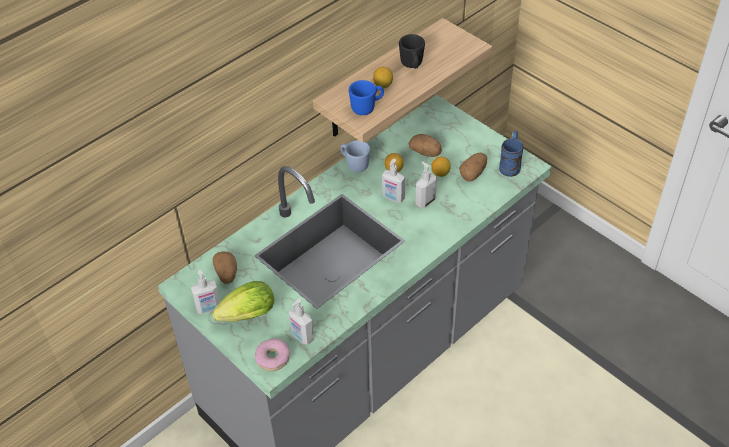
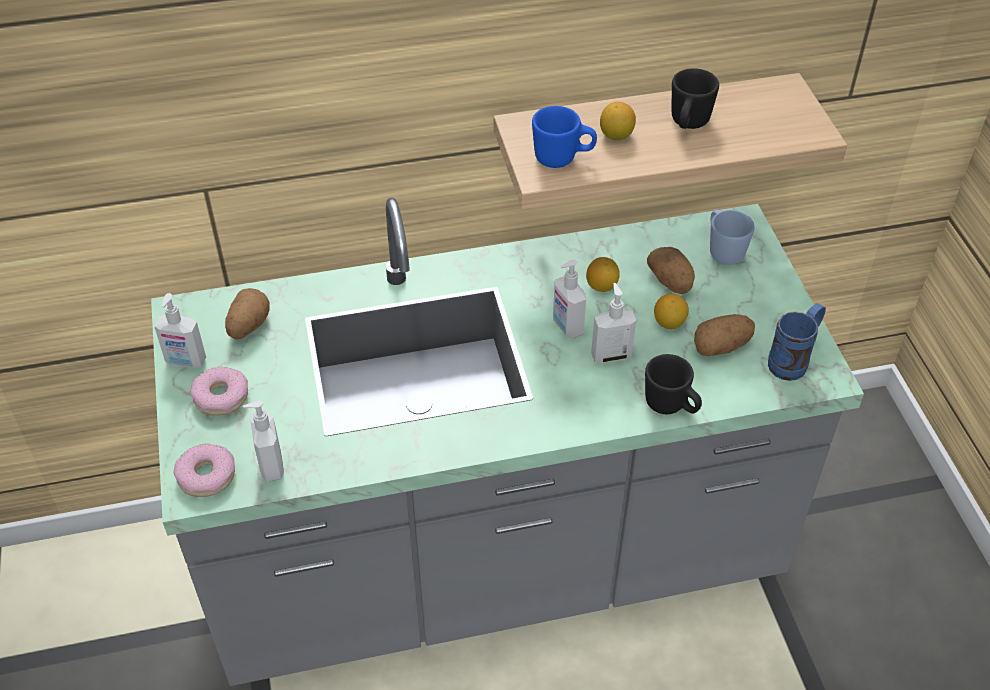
camera: 30 degrees right, 0 degrees up
lettuce [212,281,274,322] -> donut [190,367,248,416]
blue mug [340,140,370,172] -> blue mug moved to [710,210,755,265]
none -> black mug [645,354,702,414]

